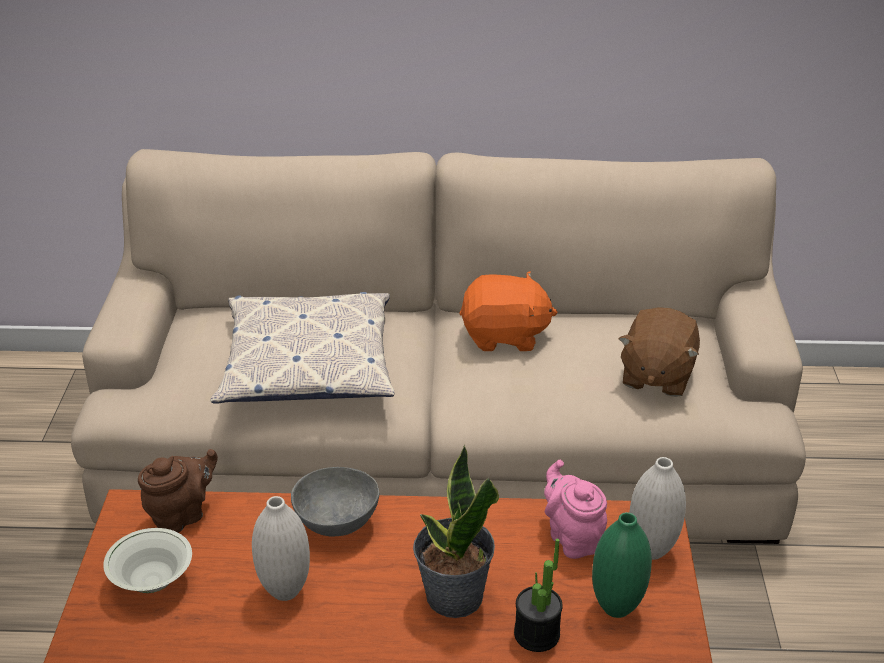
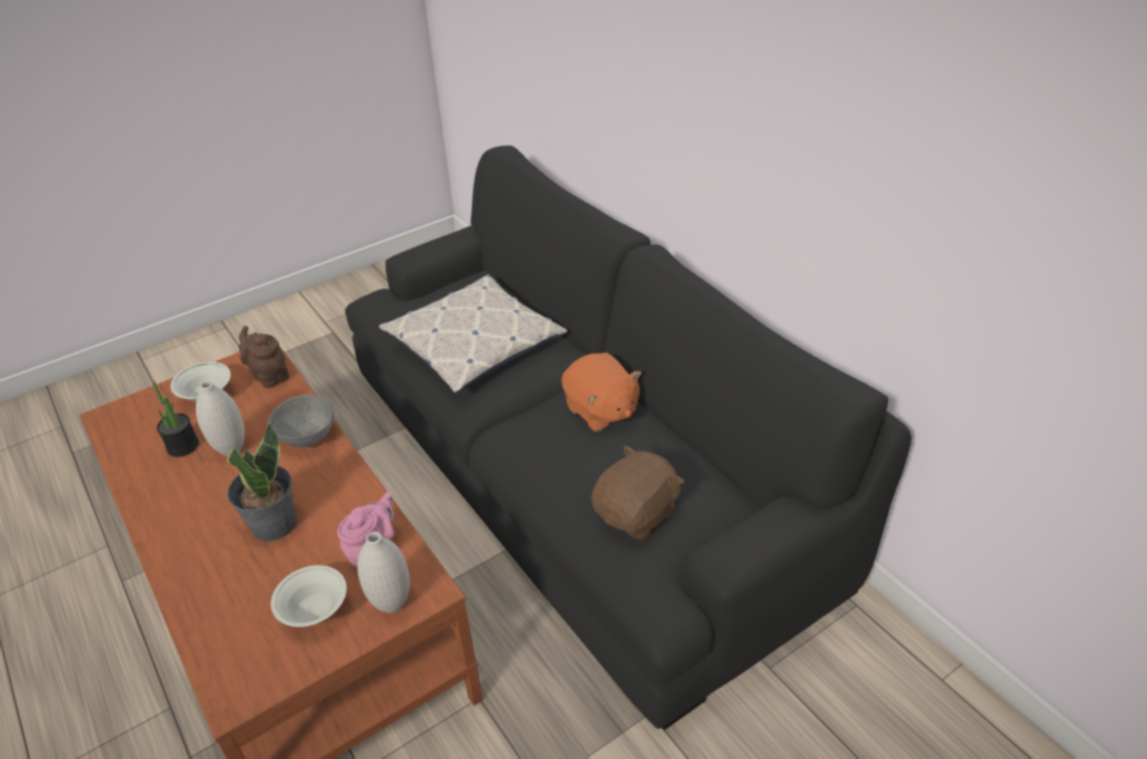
camera: 55 degrees right, 5 degrees up
beige sofa [71,149,806,544] -> black sofa [345,146,911,730]
brown teapot [138,449,218,533] -> brown teapot turned 150 degrees counterclockwise [239,326,289,388]
potted plant [514,539,563,652] -> potted plant moved to [152,381,199,457]
green vase [592,512,652,618] -> white bowl [271,565,347,627]
brown plush toy [619,307,700,397] -> brown plush toy turned 150 degrees clockwise [591,445,684,541]

